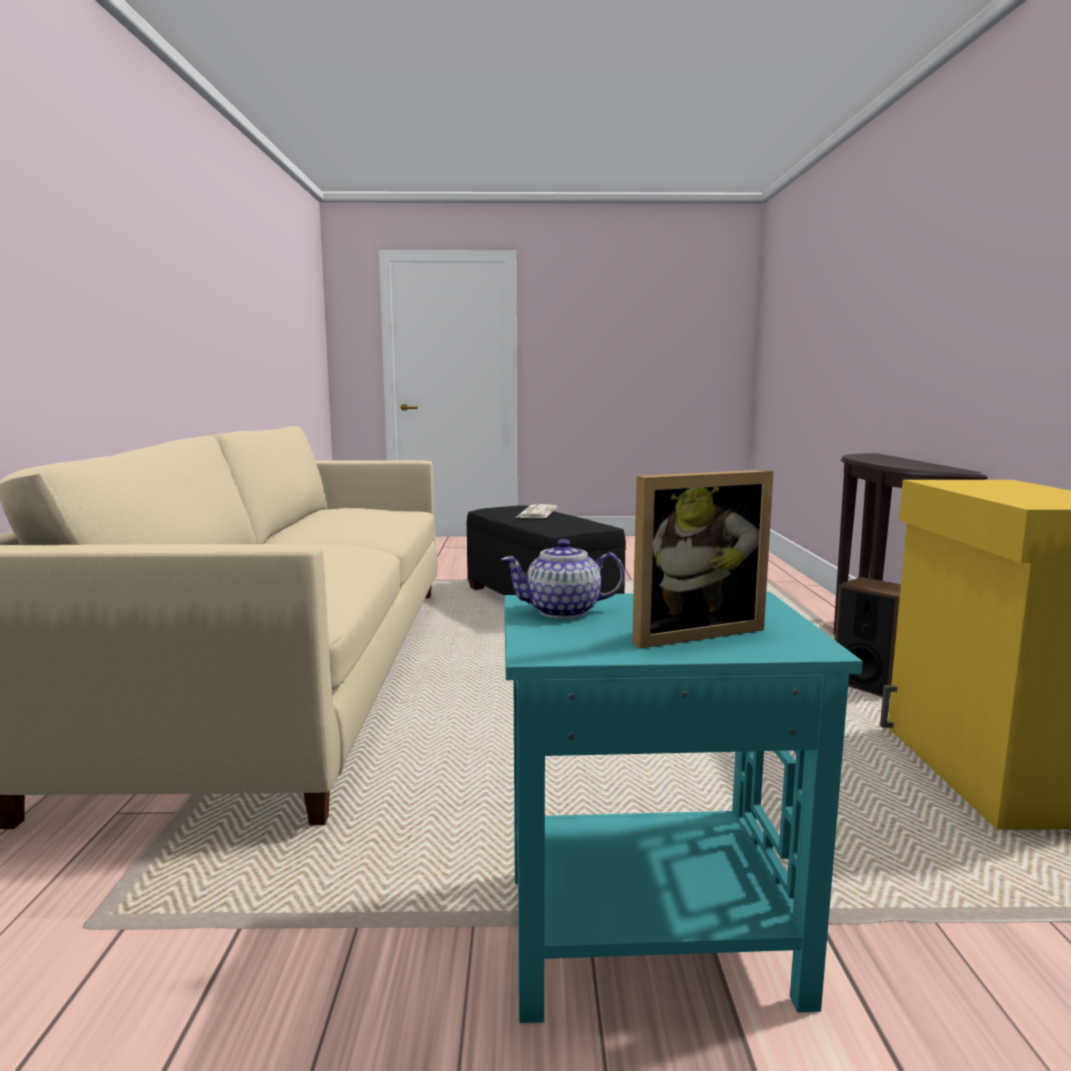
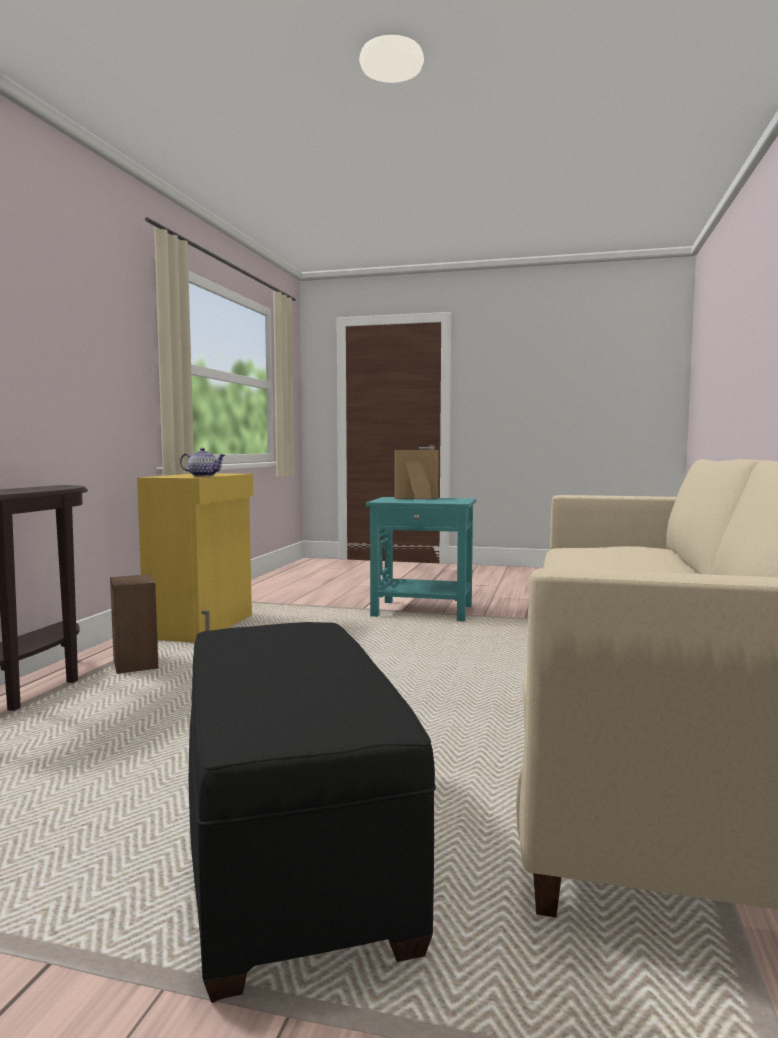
camera: 165 degrees left, 5 degrees down
teapot [500,539,625,619] -> teapot moved to [180,448,225,477]
newspaper [515,504,557,518] -> none

